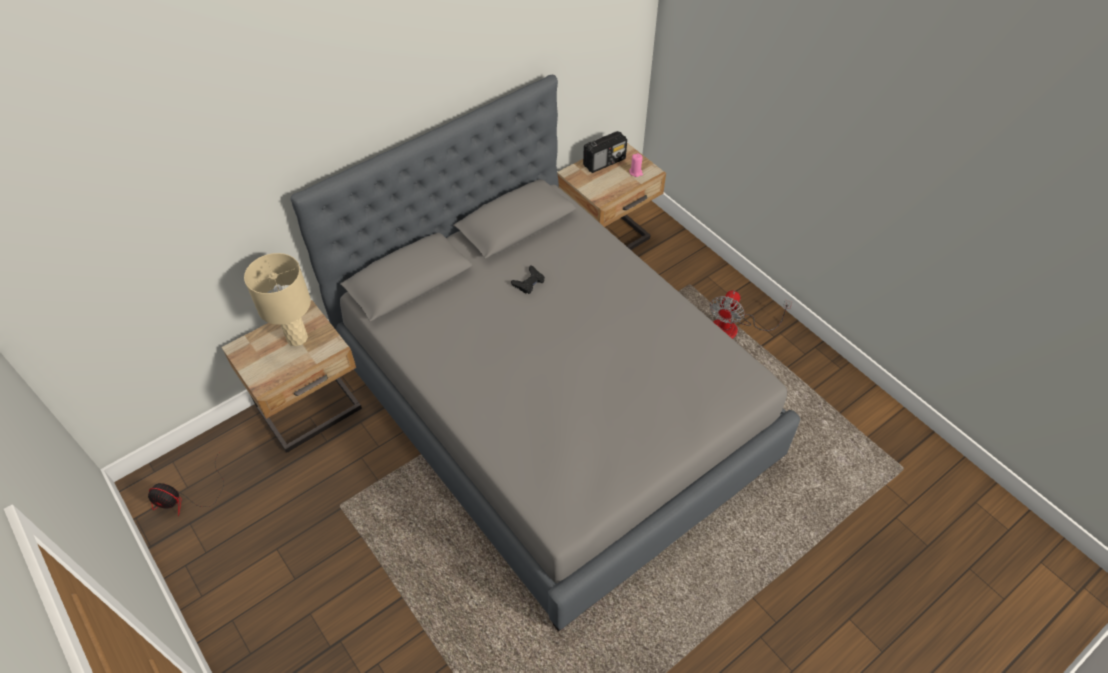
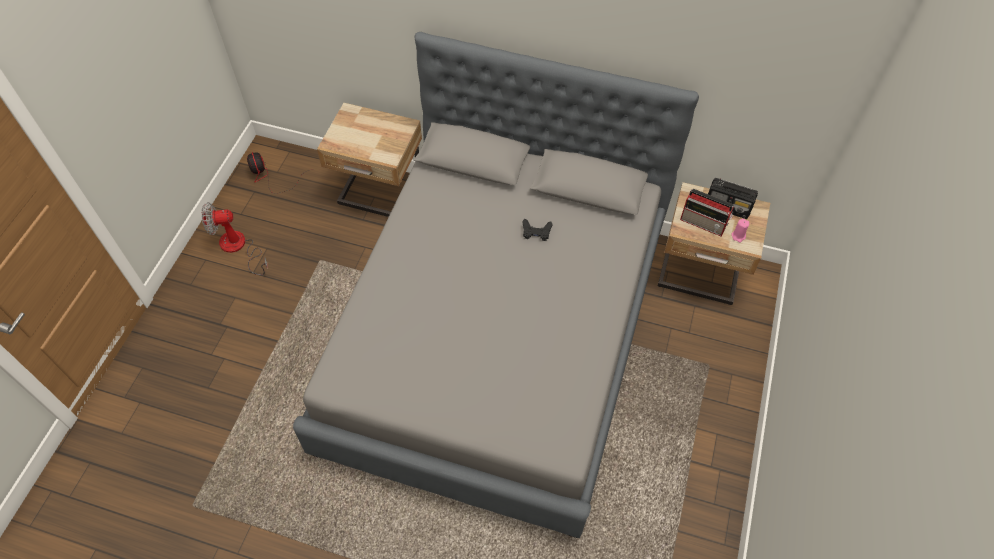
camera: 55 degrees right, 5 degrees up
beige table lamp [244,253,311,346] -> none
fan [710,290,792,339] -> fan moved to [201,202,268,275]
none -> radio [680,189,734,236]

